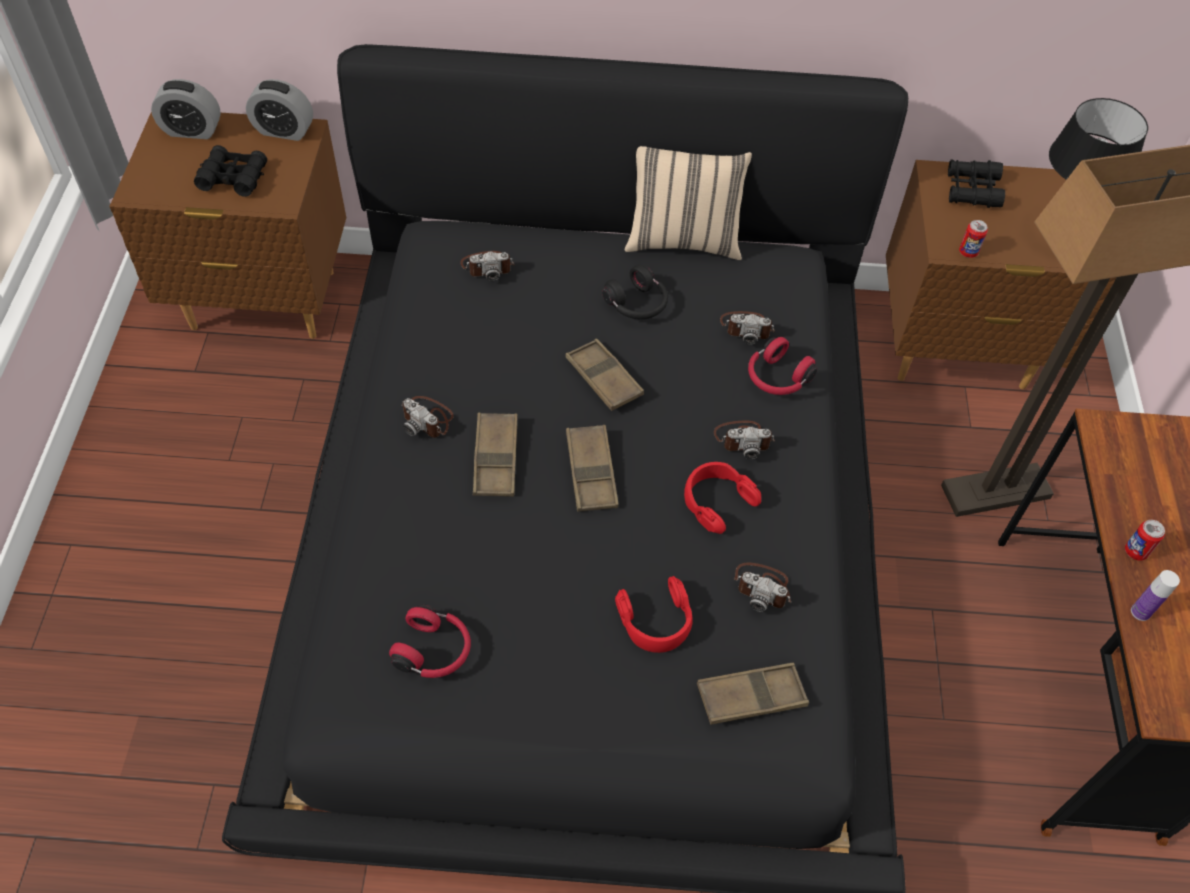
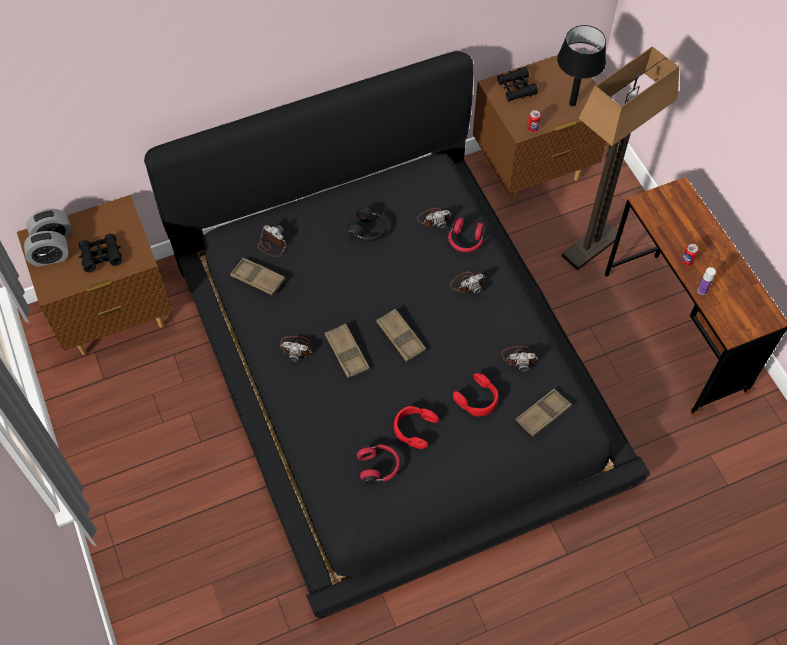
camera: 25 degrees left, 5 degrees up
alarm clock [246,79,313,141] -> alarm clock moved to [24,231,69,267]
camera [460,251,515,281] -> camera turned 105 degrees counterclockwise [257,225,286,257]
brown tray [565,339,644,411] -> brown tray moved to [230,258,285,296]
beige pillow [625,146,752,260] -> none
red headphones [684,462,761,534] -> red headphones moved to [394,406,439,449]

